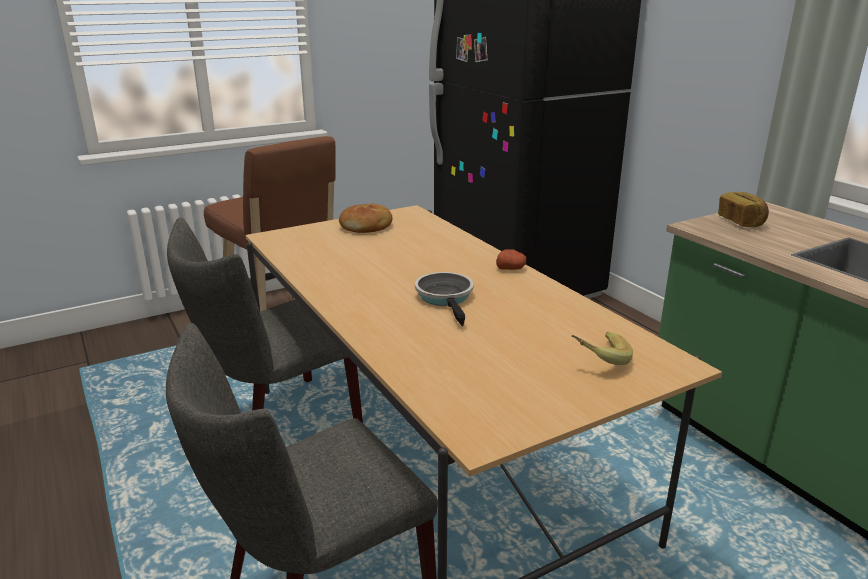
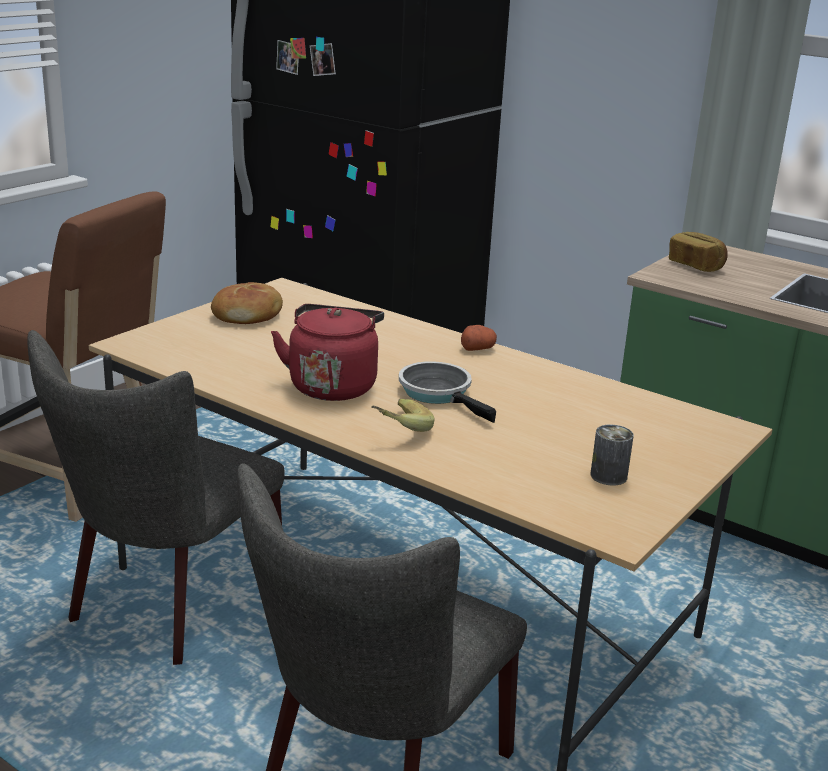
camera: 25 degrees left, 0 degrees up
banana [571,332,633,365] -> banana moved to [371,399,434,432]
none -> red kettle [271,304,384,401]
none -> can [590,425,634,485]

